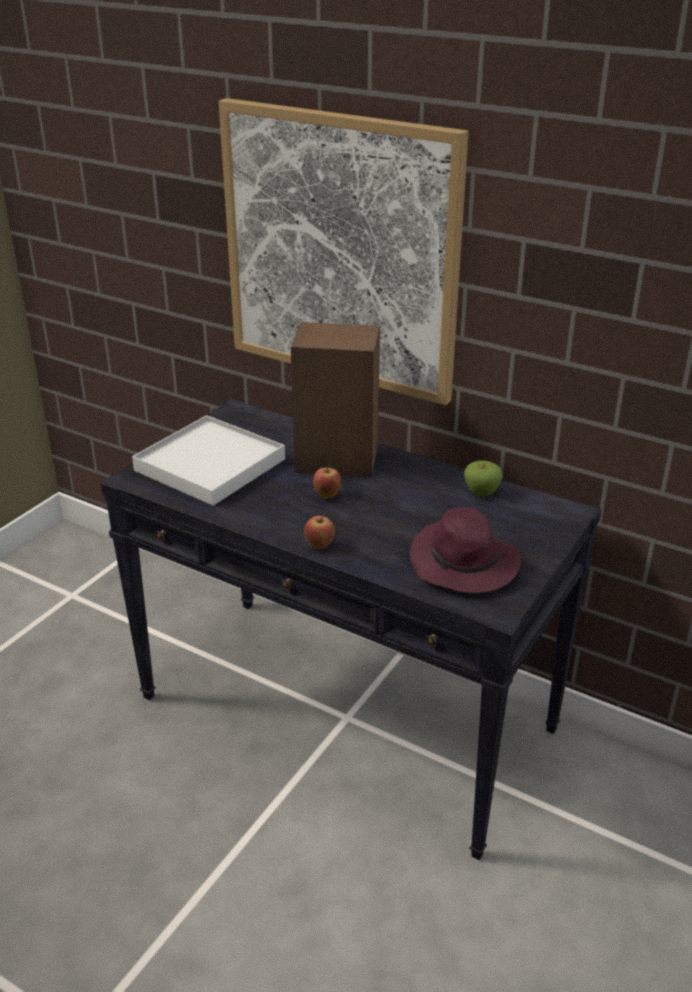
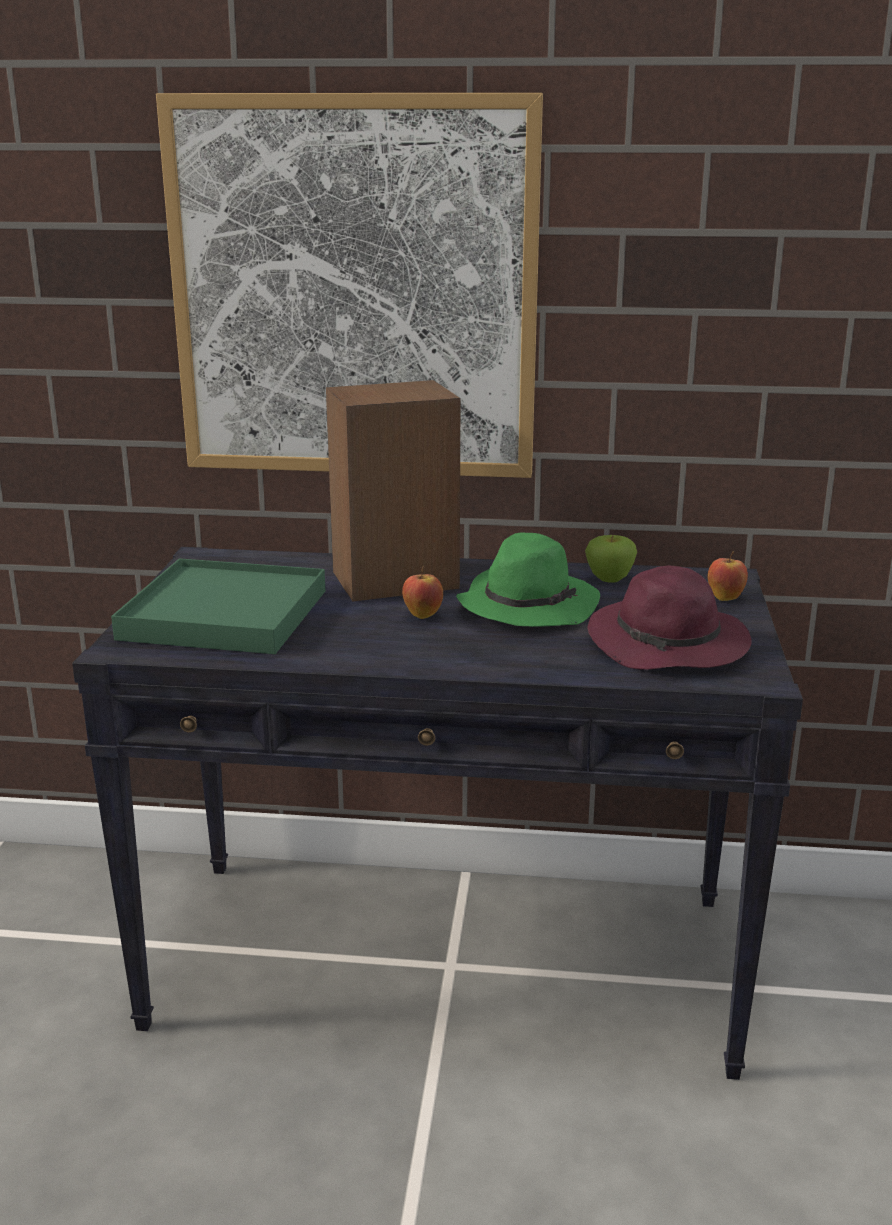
camera: 25 degrees left, 10 degrees down
white tray [132,415,285,506] -> green tray [111,558,325,654]
apple [304,514,335,549] -> apple moved to [707,551,748,601]
none -> green hat [456,532,600,627]

